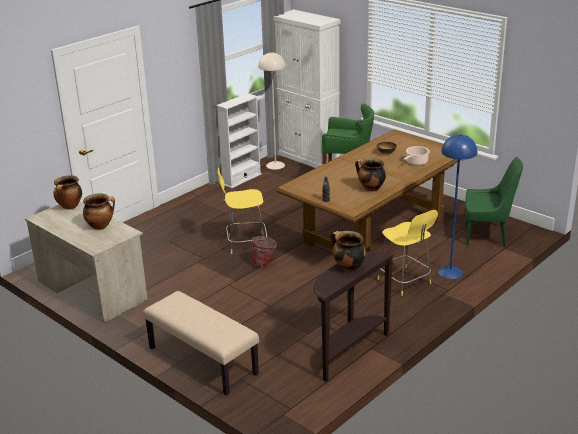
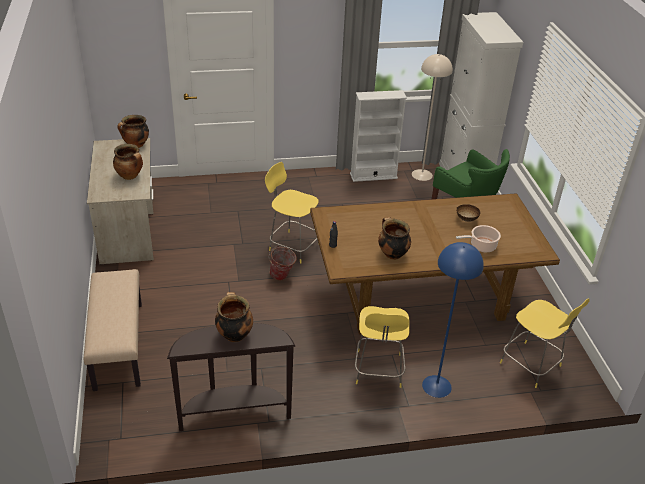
camera: 35 degrees right, 10 degrees up
green chair [465,157,523,247] -> yellow stool [500,298,590,388]

